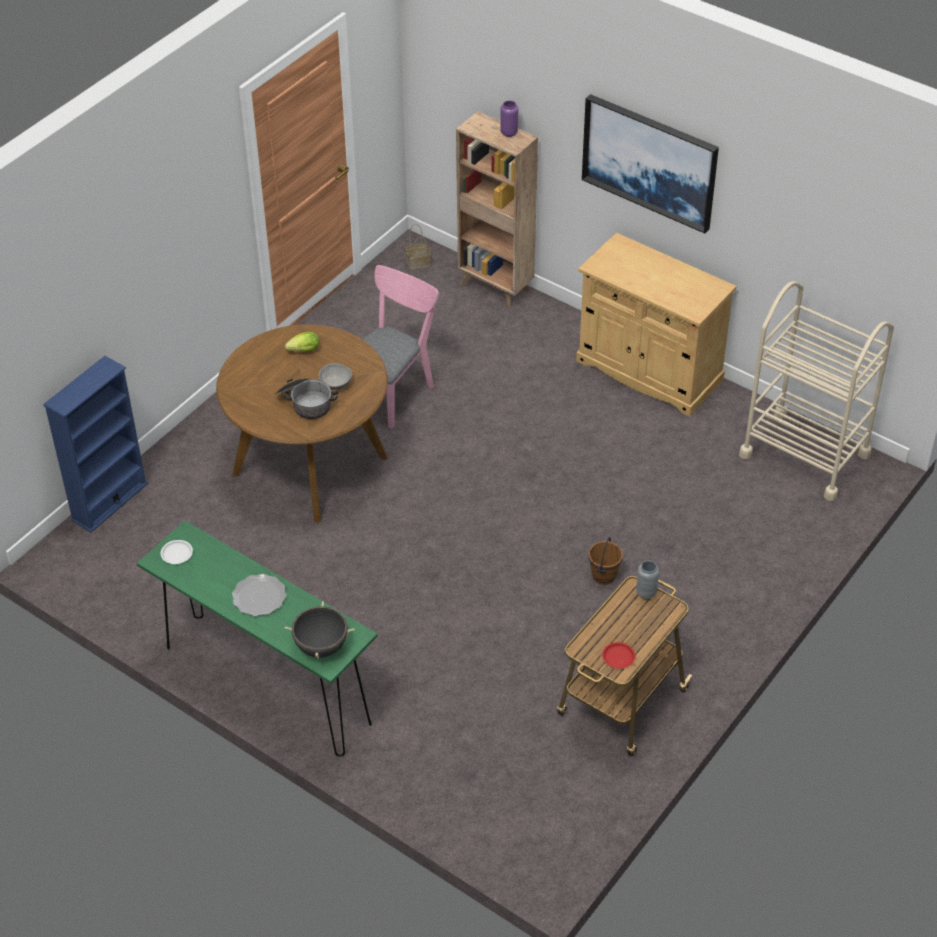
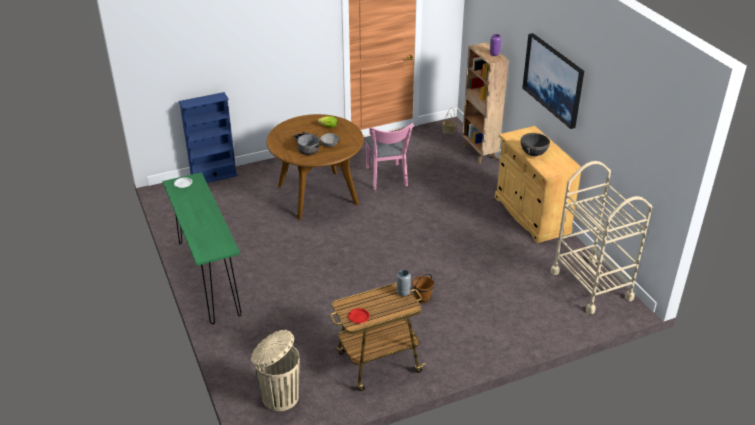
camera: 30 degrees right, 10 degrees down
plate [232,574,286,616] -> none
black cooking pot [285,601,354,659] -> black cooking pot moved to [519,133,552,156]
pink chair [362,265,439,429] -> pink chair turned 105 degrees clockwise [365,123,413,190]
none -> beige trash can [251,330,300,411]

